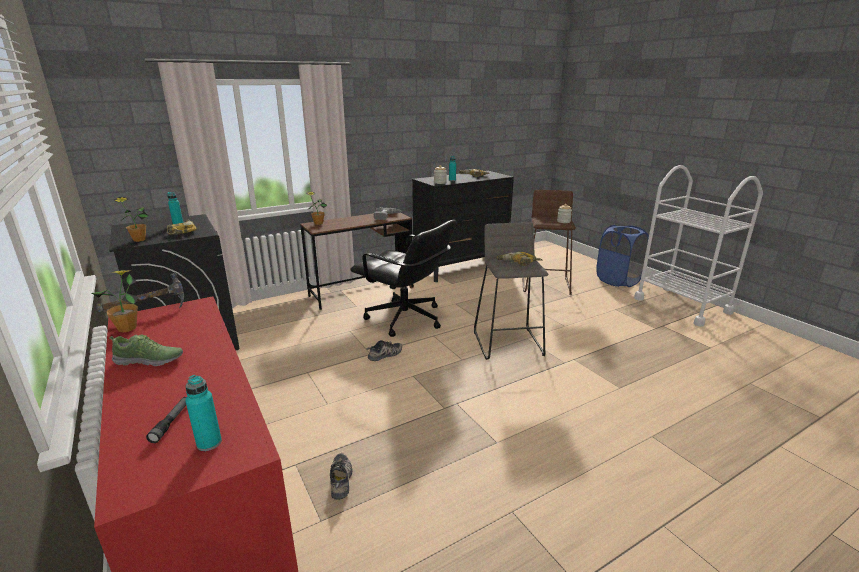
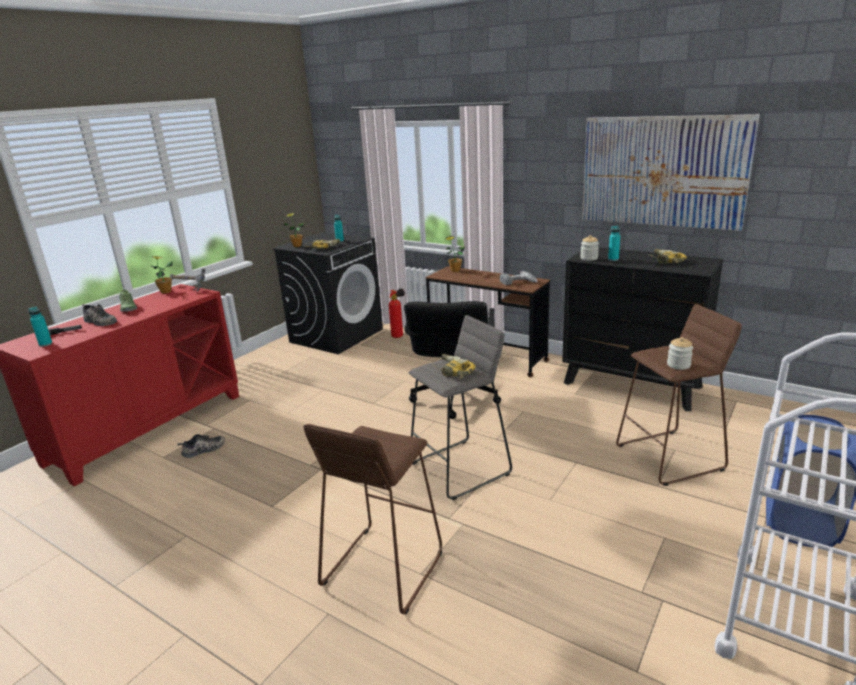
camera: 65 degrees right, 0 degrees up
shoe [366,340,402,361] -> shoe moved to [82,304,117,326]
none -> brown stool [303,424,442,614]
none -> fire extinguisher [389,288,405,338]
none -> picture [582,114,760,231]

